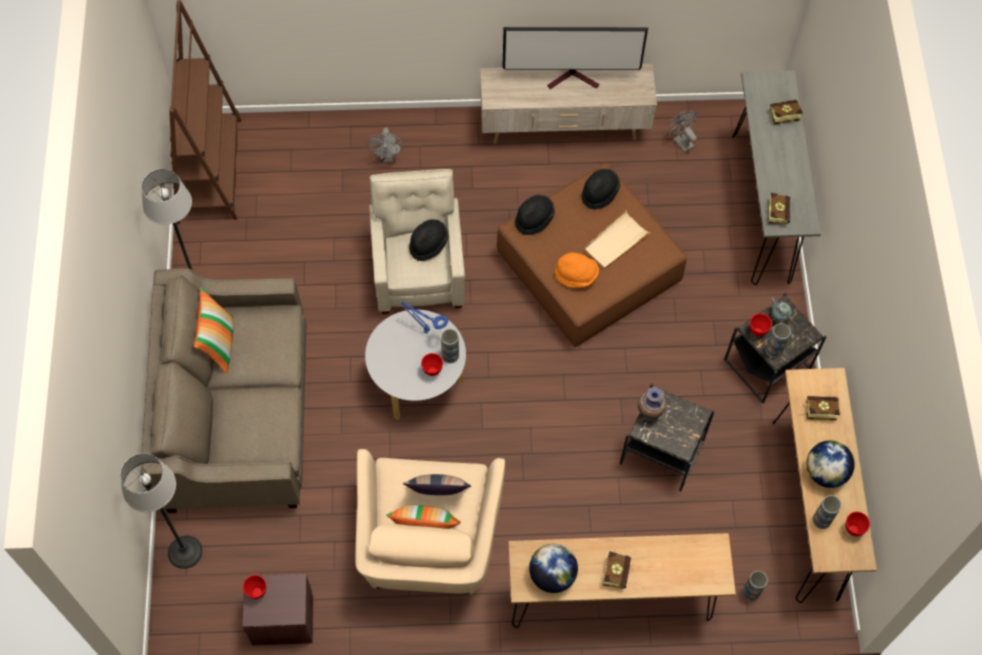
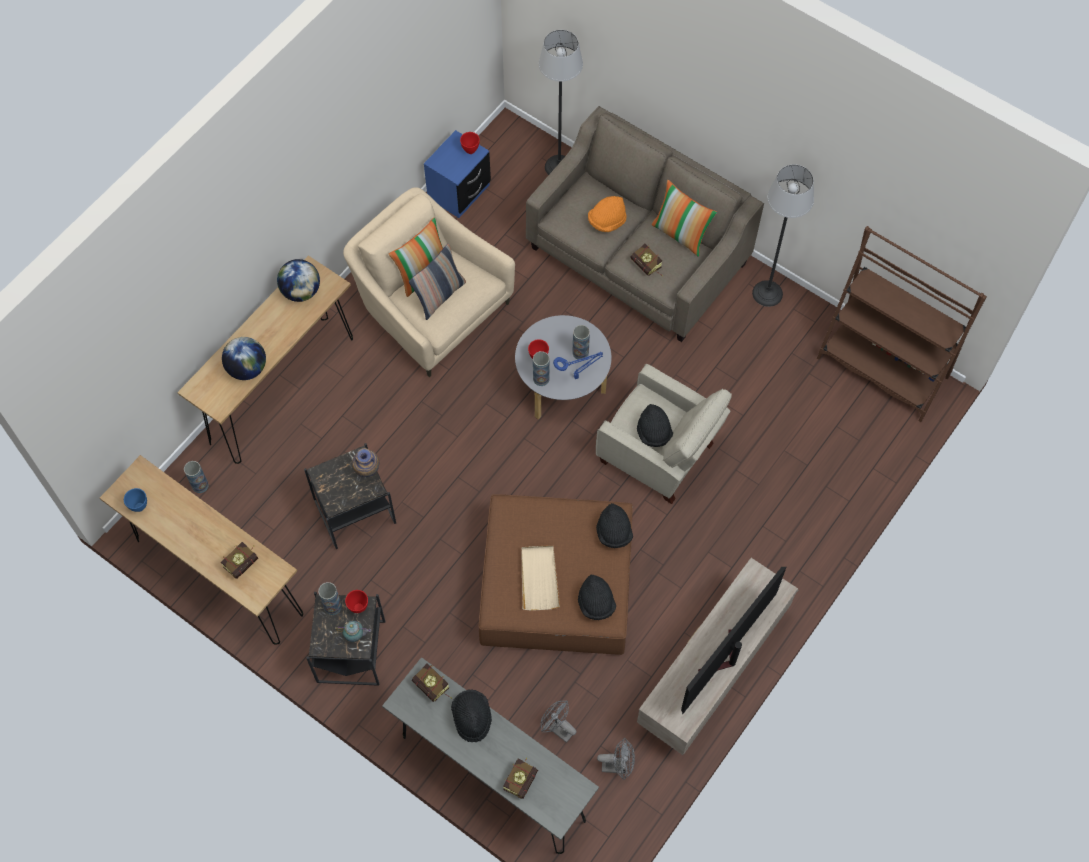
camera: 130 degrees right, 0 degrees up
brown nightstand [243,574,313,645] -> blue nightstand [424,130,491,218]
grey fan [367,127,403,162] -> grey fan moved to [541,700,577,743]
orange hat [554,252,599,288] -> orange hat moved to [588,196,626,232]
book [603,550,631,589] -> book moved to [630,244,663,276]
globe [806,441,855,488] -> globe moved to [222,337,266,380]
vase [813,495,842,529] -> vase moved to [572,325,590,360]
red bowl [845,512,870,536] -> blue bowl [124,488,147,512]
none -> black hat [451,689,492,742]

